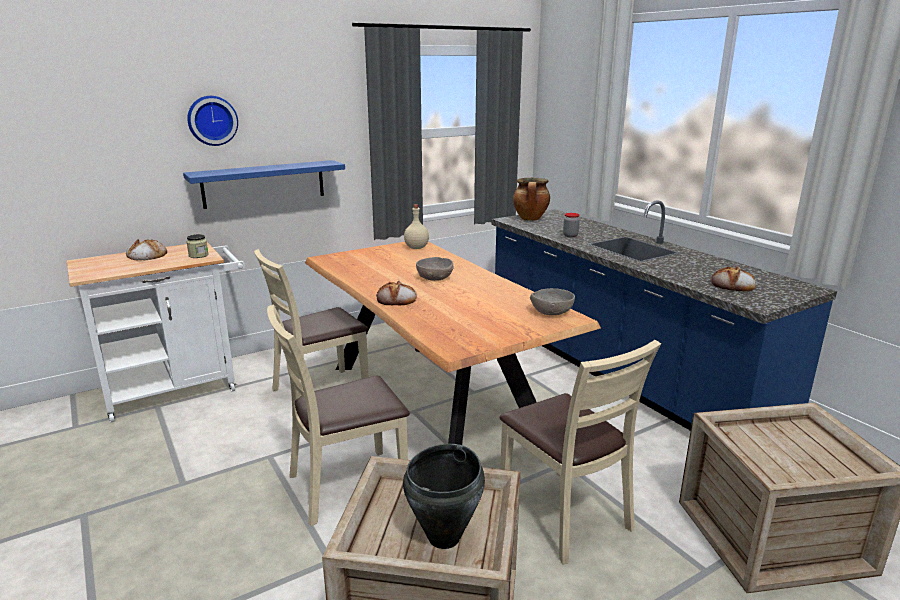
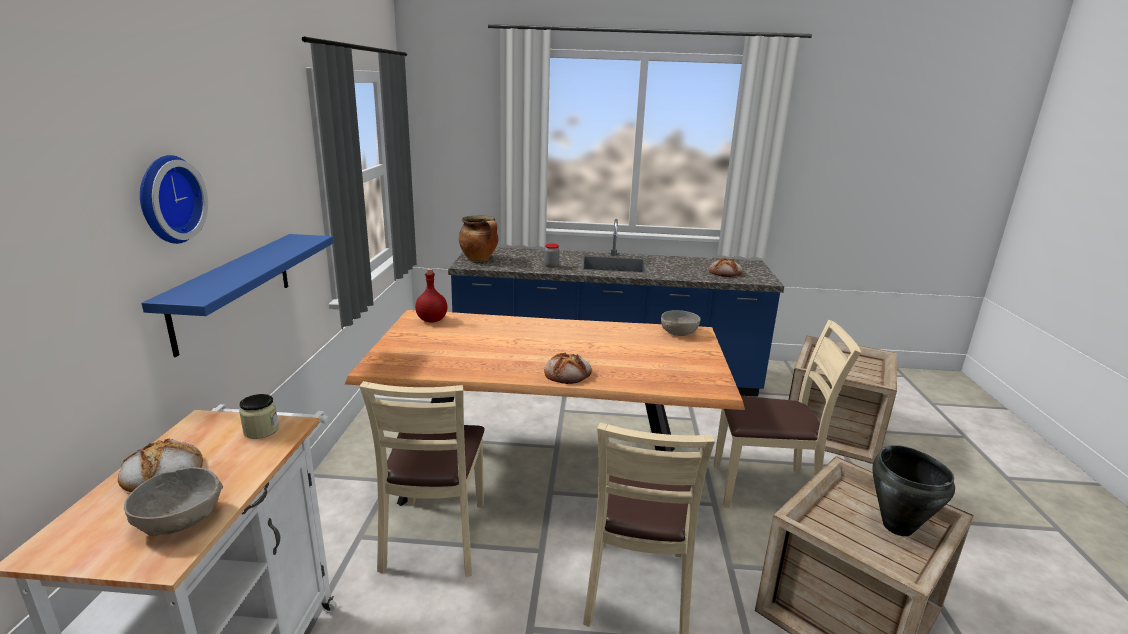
camera: 55 degrees left, 0 degrees up
beige bottle [404,204,429,249] -> red bottle [415,269,447,323]
grey bowl [416,257,453,281] -> grey bowl moved to [124,467,223,536]

